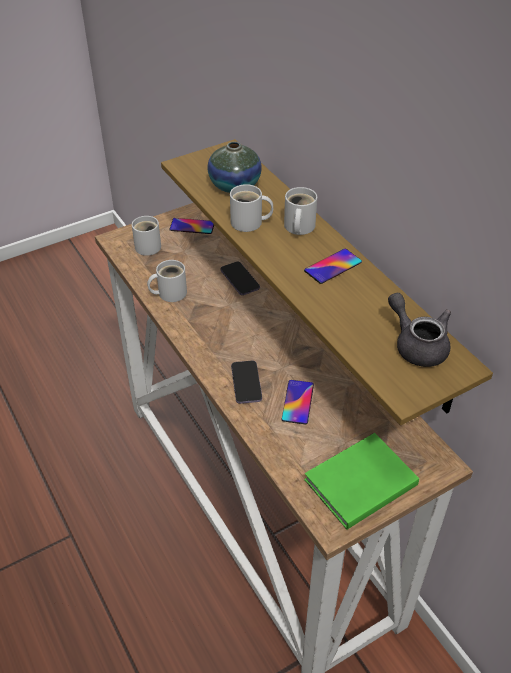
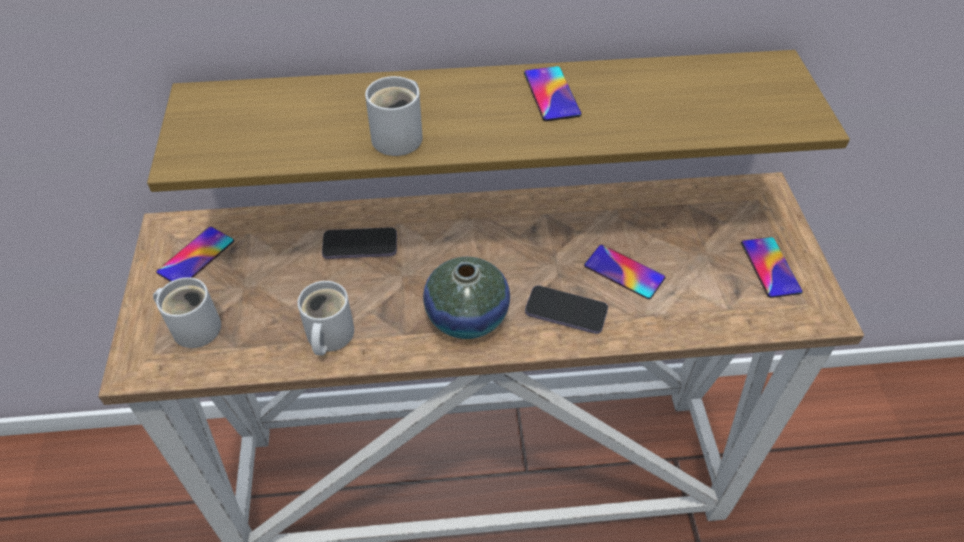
camera: 65 degrees left, 5 degrees up
vase [208,142,262,193] -> vase moved to [423,257,510,339]
white mug [284,187,317,235] -> none
green book [304,433,419,530] -> phone [741,237,802,298]
grey teapot [388,293,451,367] -> none

